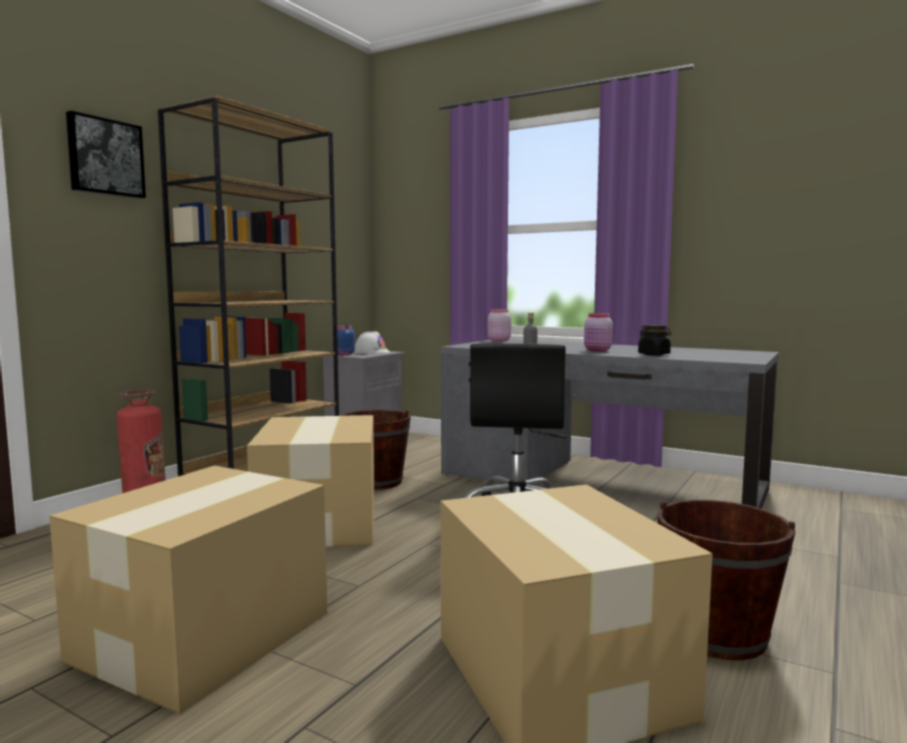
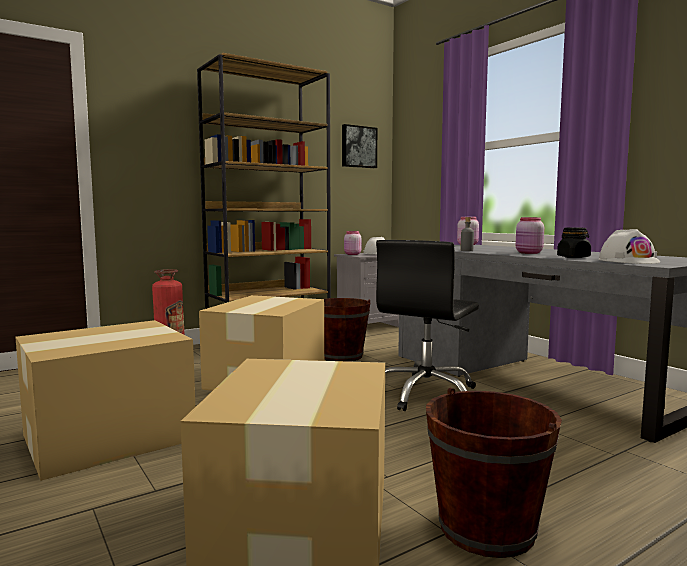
camera: 25 degrees right, 0 degrees up
picture [66,111,146,199] -> picture moved to [342,124,377,168]
blue jar [337,325,355,355] -> pink jar [344,231,361,255]
none -> white hard hat [598,229,660,264]

